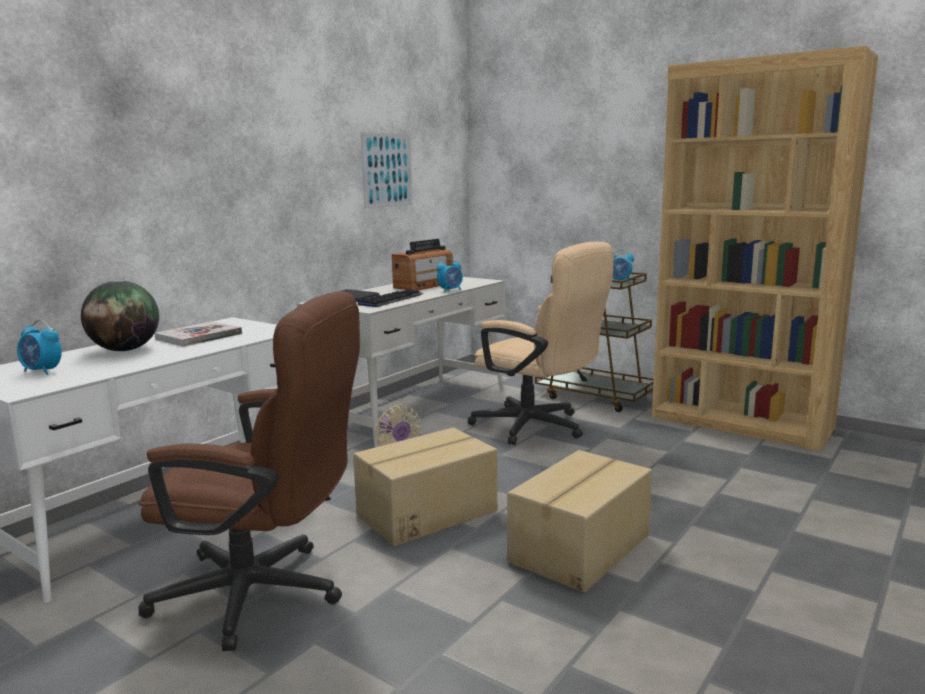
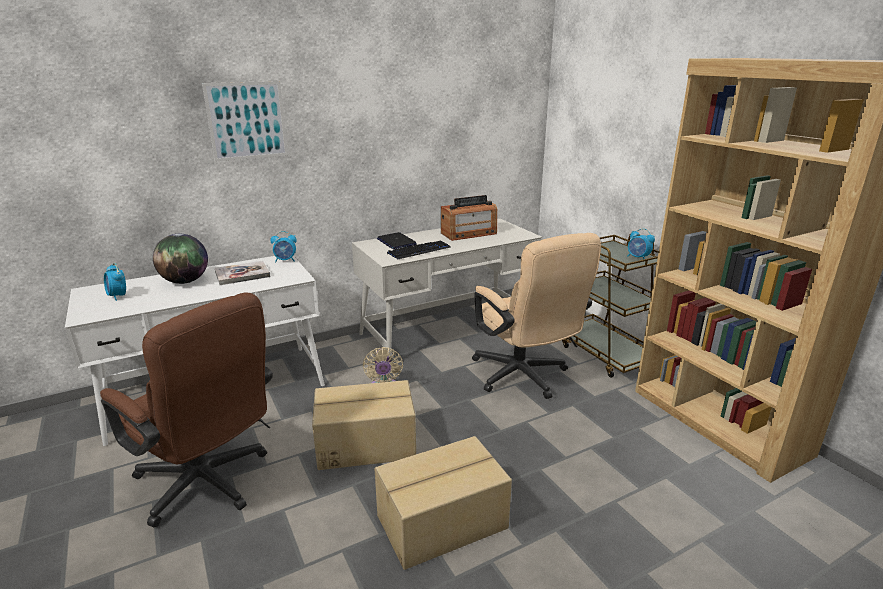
camera: 25 degrees right, 10 degrees up
picture [361,132,412,208] -> picture moved to [202,81,288,162]
alarm clock [437,258,463,292] -> alarm clock moved to [271,231,297,263]

